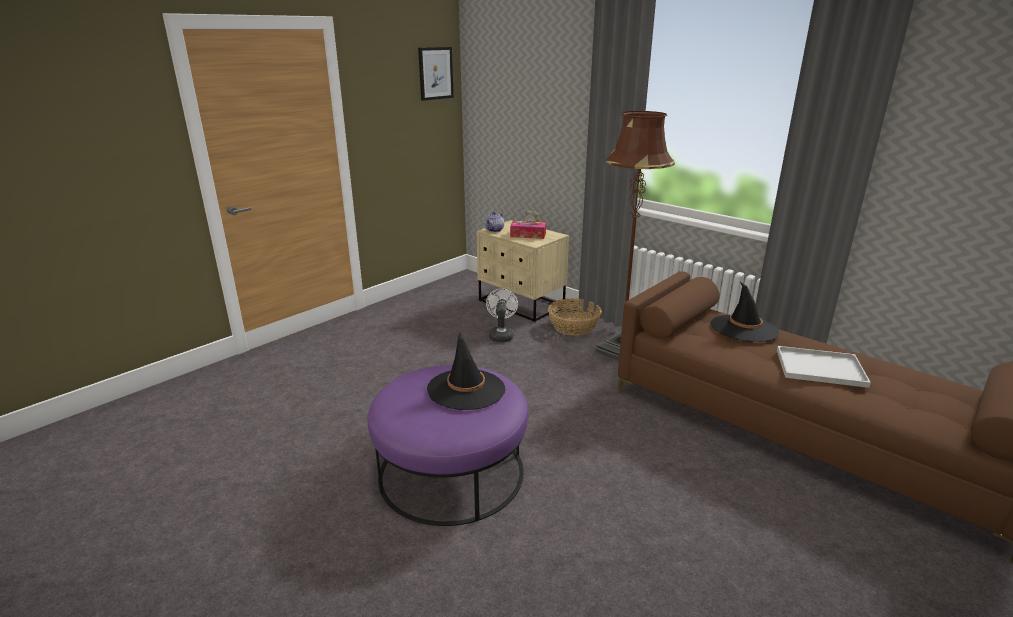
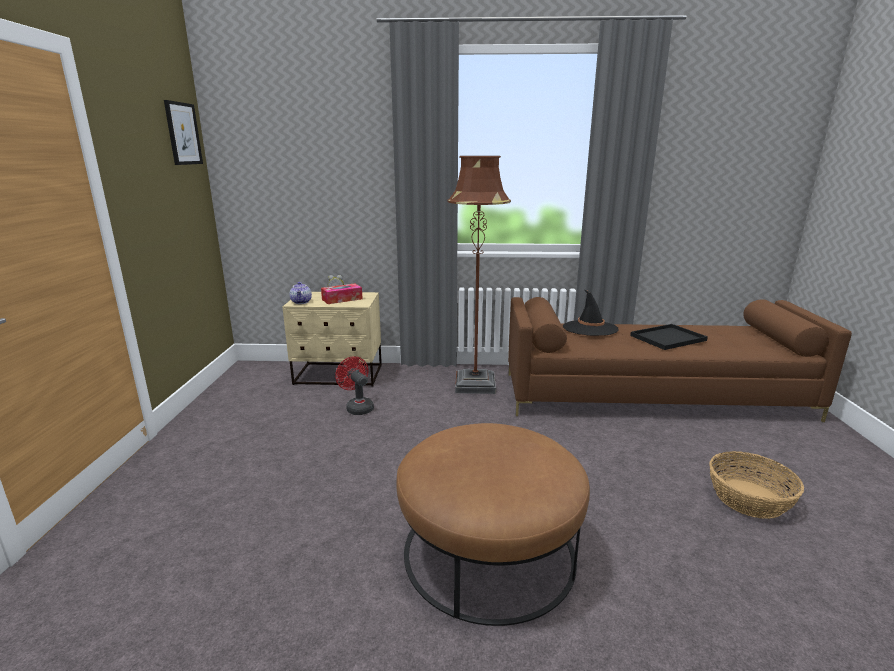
camera: 40 degrees left, 5 degrees down
purple ottoman [368,365,528,526] -> brown ottoman [396,423,590,626]
black hat [427,332,505,410] -> none
white fan [486,289,518,342] -> red fan [335,356,374,415]
basket [548,299,602,336] -> basket moved to [709,451,804,519]
white tray [777,346,871,388] -> black tray [630,324,708,350]

